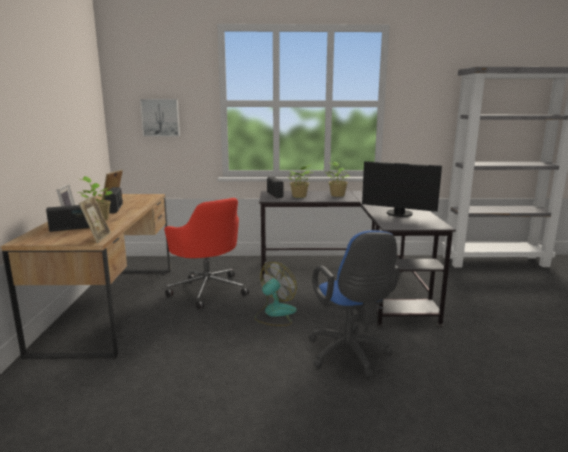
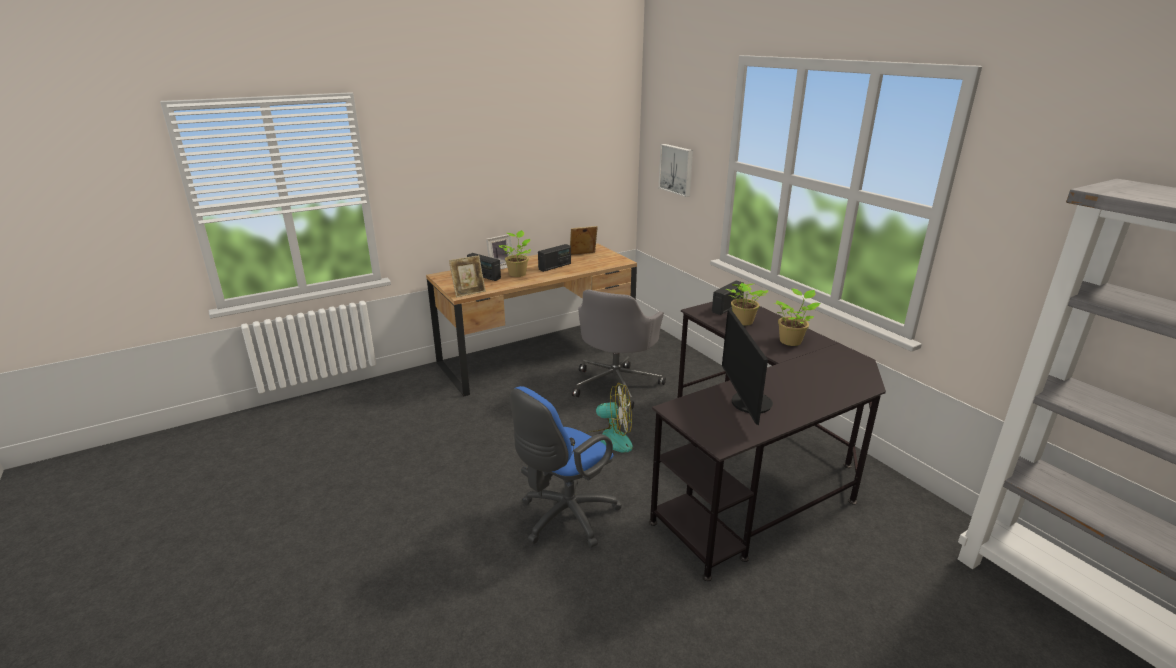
camera: 60 degrees right, 10 degrees up
red office chair [164,198,249,309] -> grey office chair [572,289,666,409]

